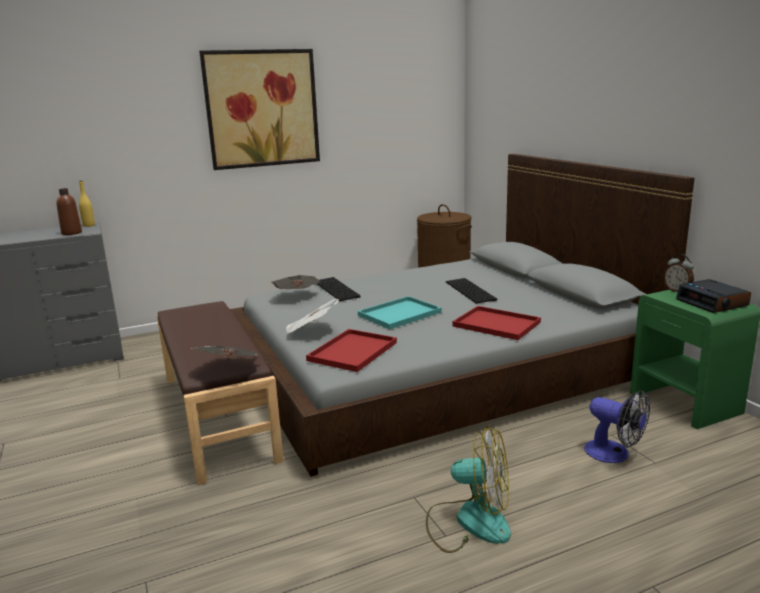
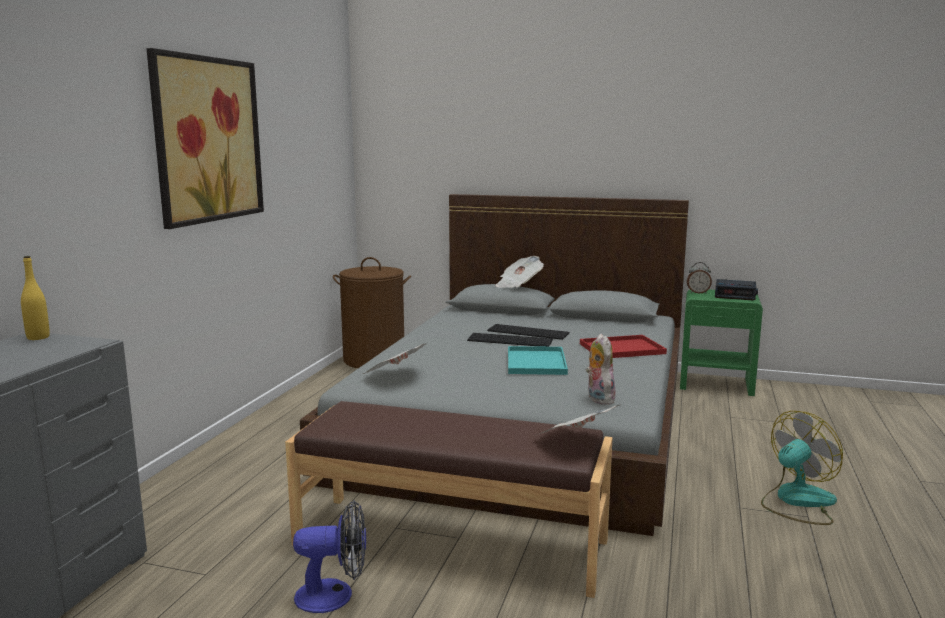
camera: 50 degrees left, 5 degrees down
brown bottle [56,188,82,235] -> none
newspaper [286,299,339,335] -> newspaper moved to [495,256,544,288]
red tray [306,329,397,372] -> plush toy [586,334,616,405]
keyboard [317,277,361,301] -> keyboard moved to [467,333,553,347]
fan [584,391,650,463] -> fan moved to [293,500,366,613]

